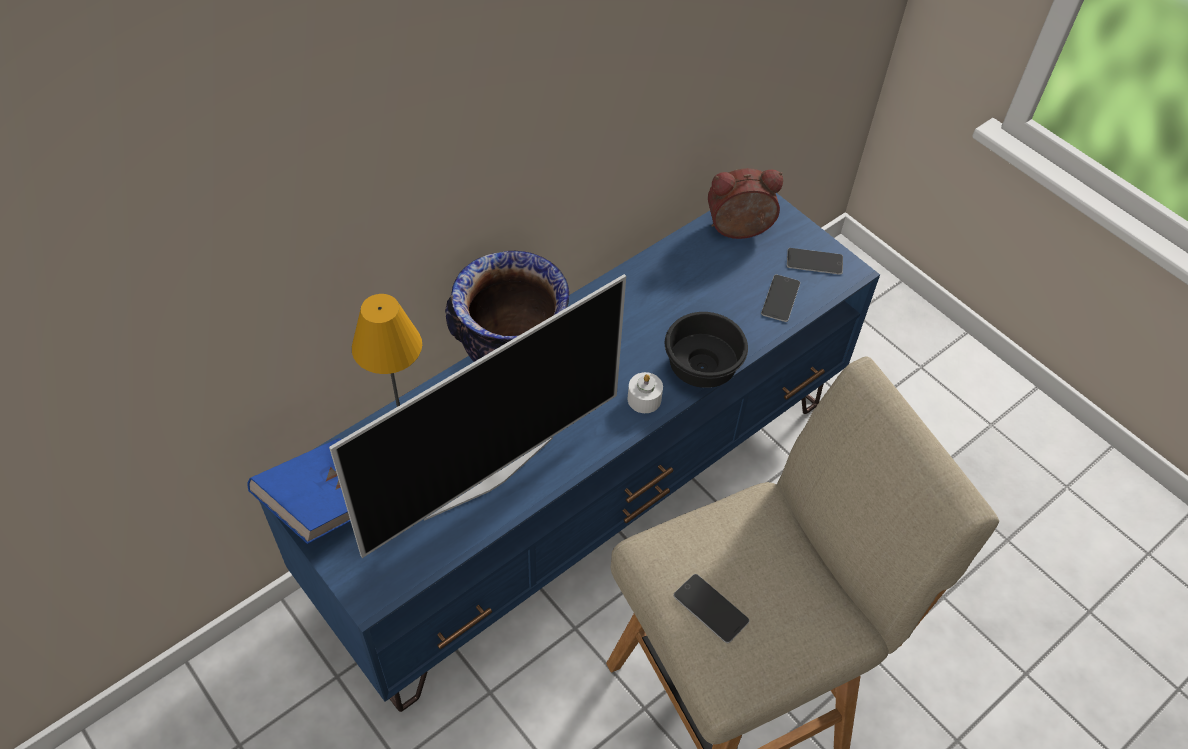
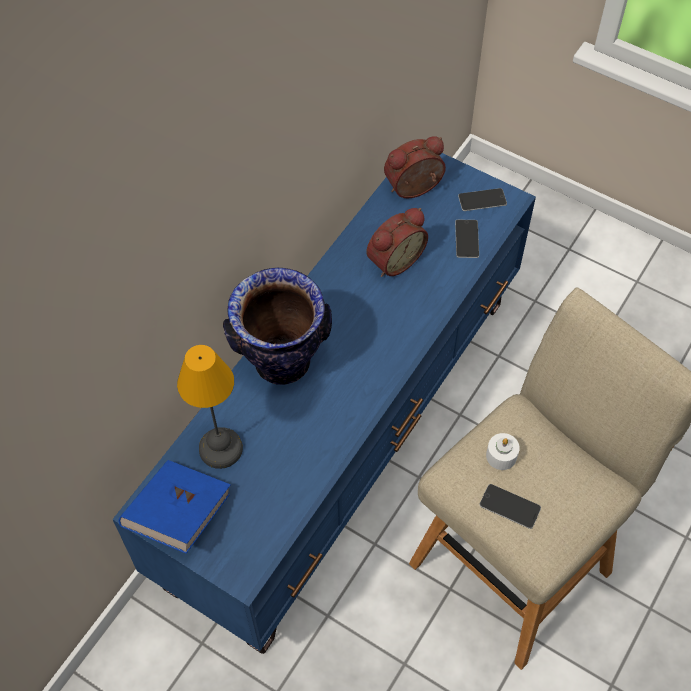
camera: 15 degrees left, 5 degrees up
television [329,274,626,558] -> none
white candle [627,372,663,413] -> white candle moved to [486,433,520,470]
black bowl [665,312,748,388] -> none
none -> alarm clock [366,208,428,277]

